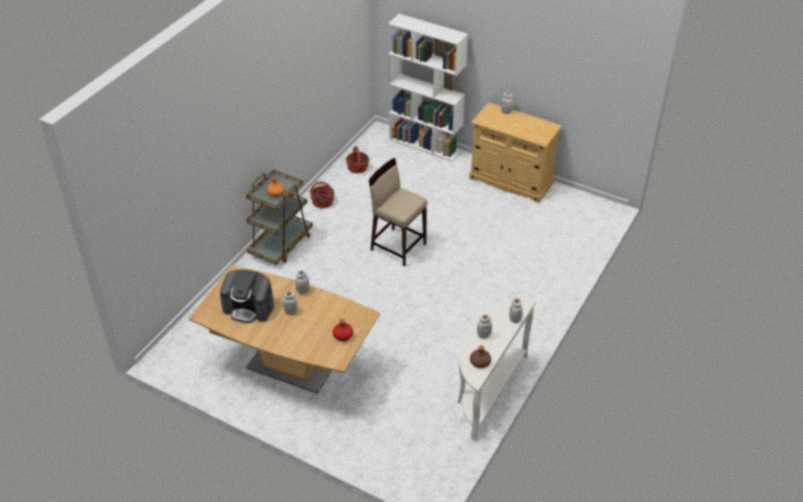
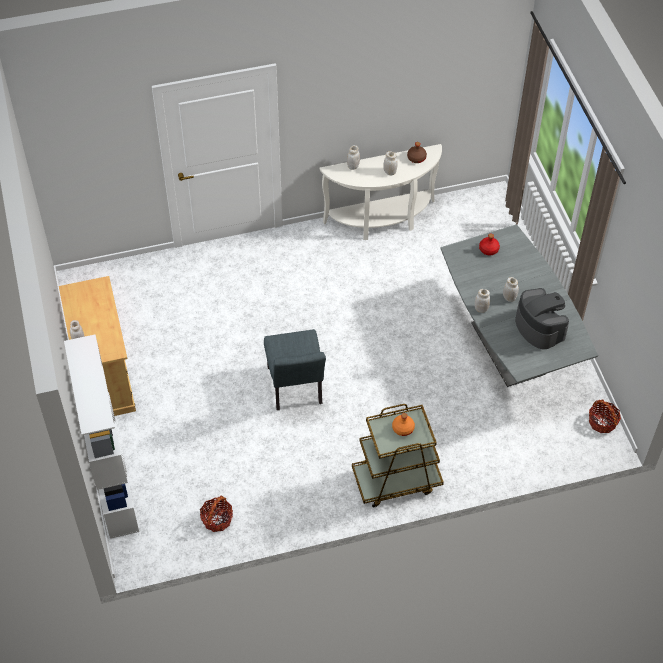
camera: 135 degrees left, 10 degrees up
brown dining table [189,265,380,394] -> grey dining table [440,224,598,387]
basket [310,181,335,208] -> basket moved to [589,399,621,433]
beige stool [369,158,427,267] -> grey chair [264,329,326,410]

